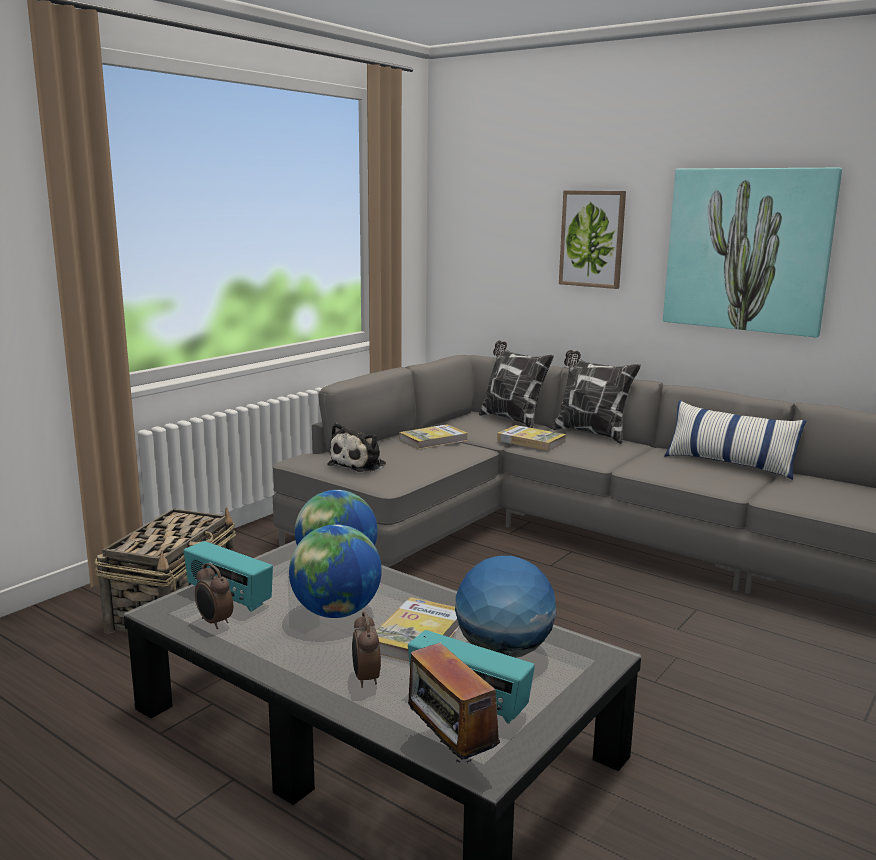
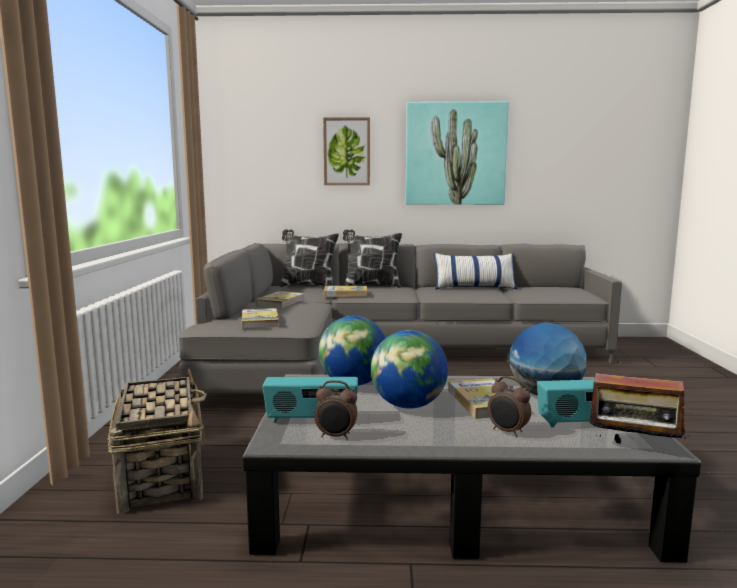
camera: 35 degrees left, 5 degrees down
plush toy [328,423,386,472] -> book [242,308,279,329]

